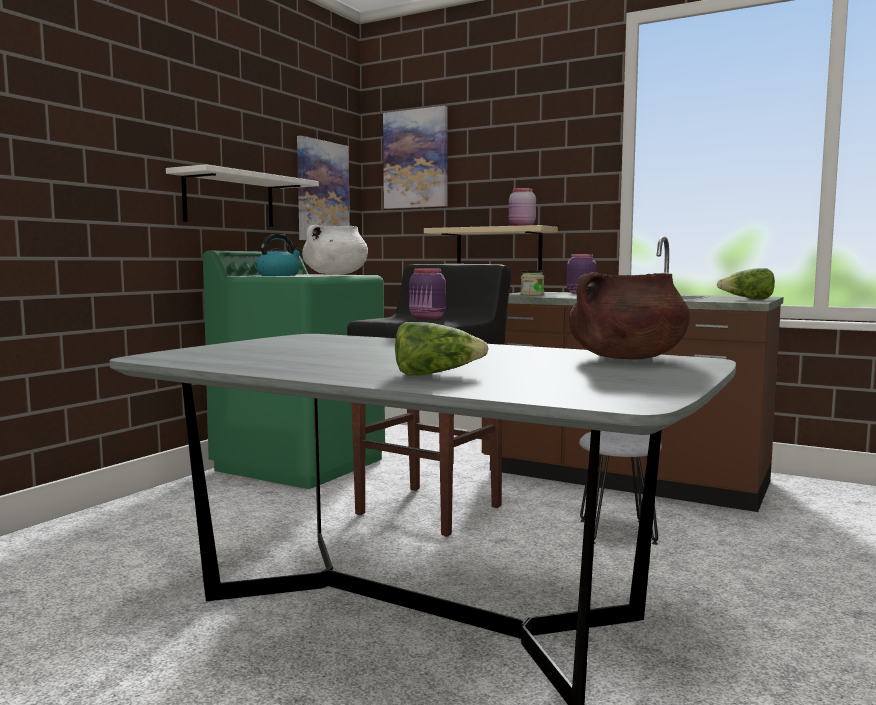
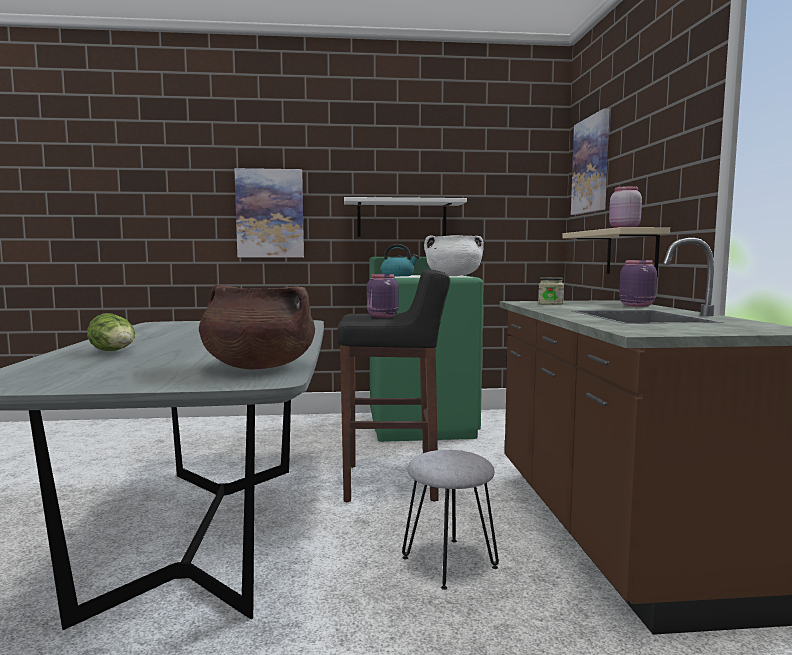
camera: 55 degrees right, 0 degrees up
picture [297,136,350,240] -> picture moved to [234,168,304,257]
lettuce [717,268,775,299] -> none

